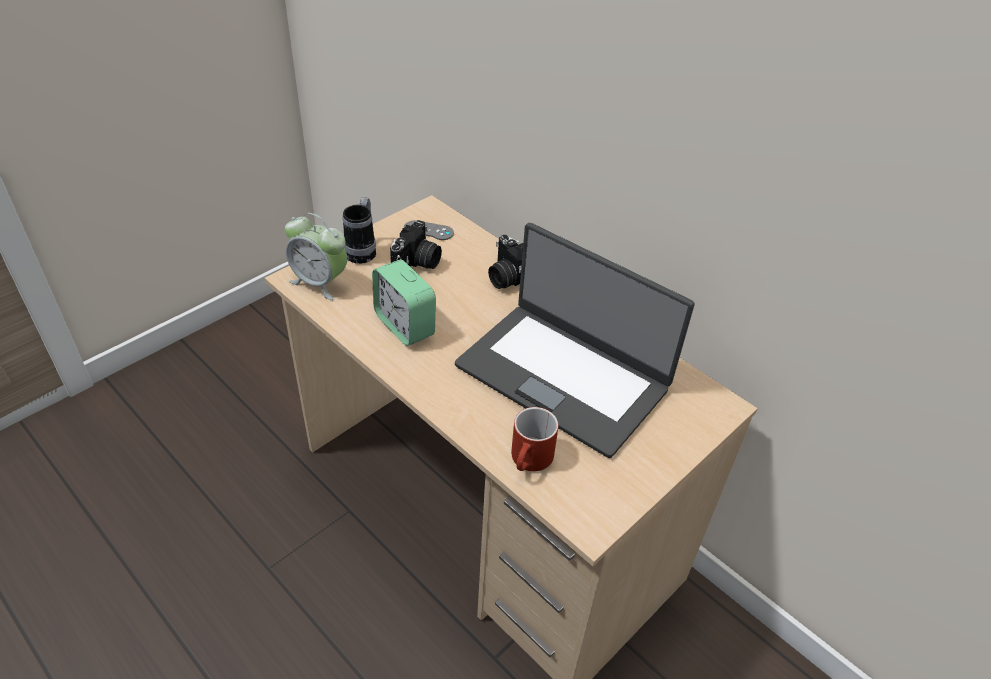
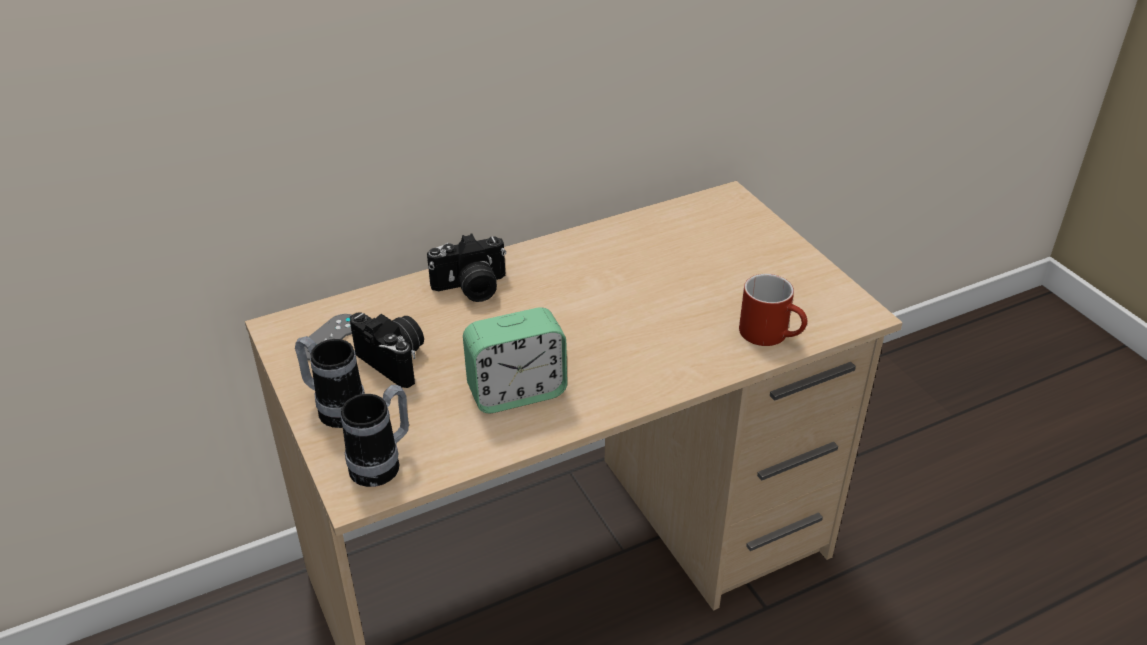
camera: 70 degrees left, 5 degrees down
alarm clock [285,213,347,300] -> mug [341,385,409,487]
laptop [455,223,695,458] -> none

